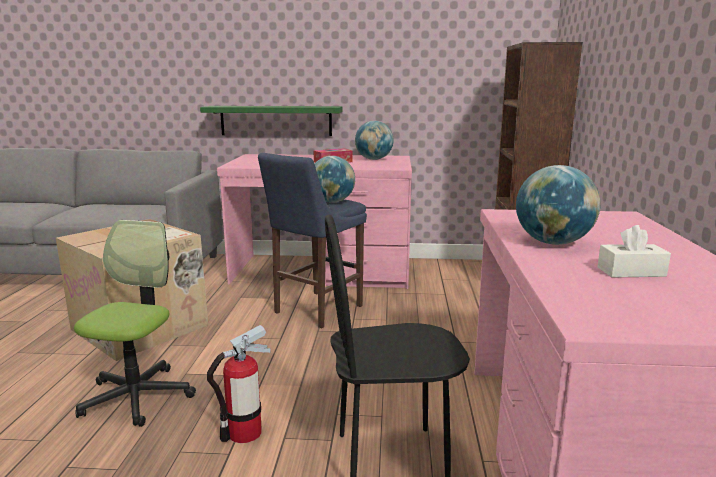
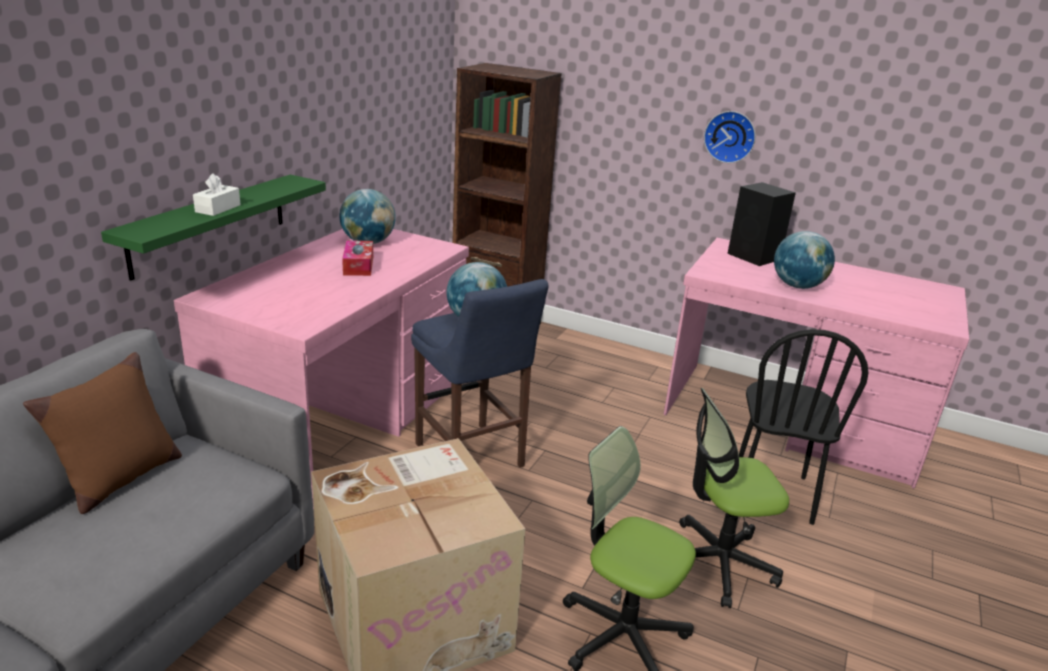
camera: 70 degrees left, 10 degrees up
fire extinguisher [207,325,270,443] -> office chair [679,388,789,608]
white tissue box [597,225,671,277] -> white tissue box moved to [193,173,241,216]
none -> brown pillow [23,352,182,514]
none -> wall clock [704,111,756,163]
none -> black speaker [727,182,796,266]

